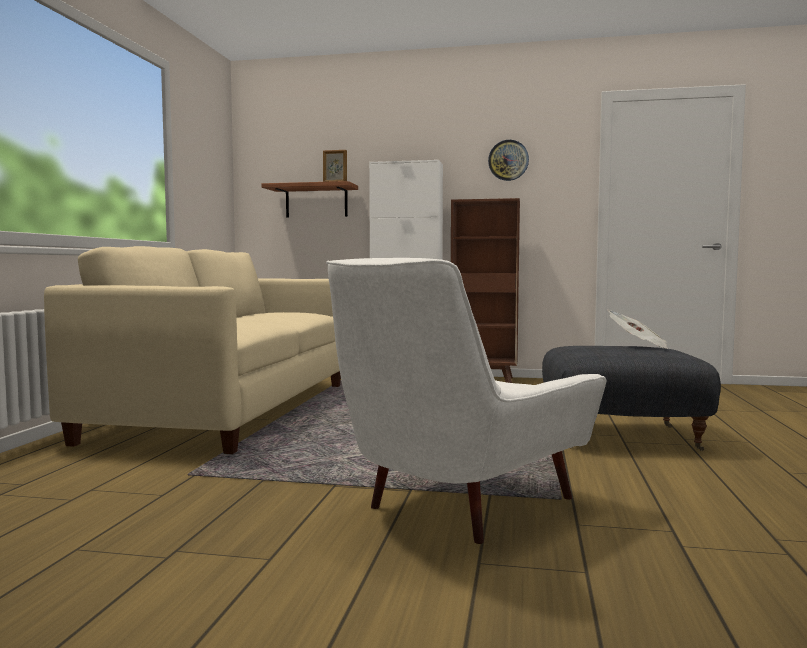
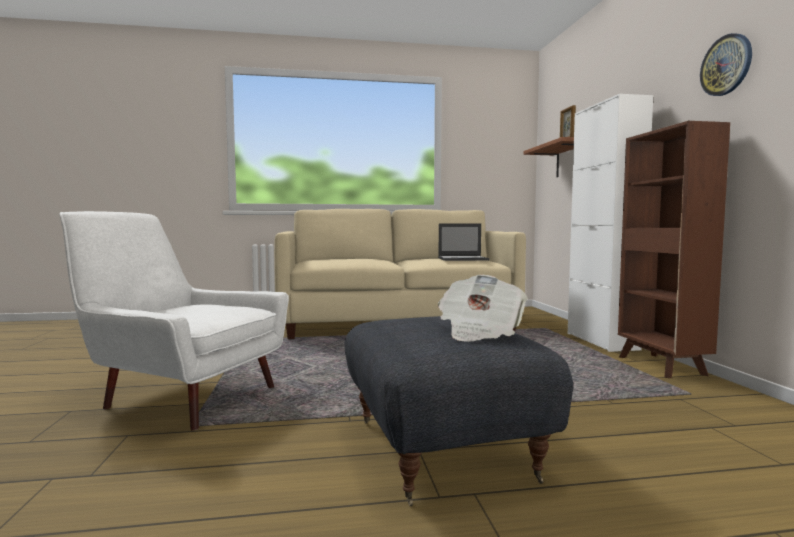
camera: 70 degrees right, 0 degrees up
none -> laptop [438,223,489,261]

